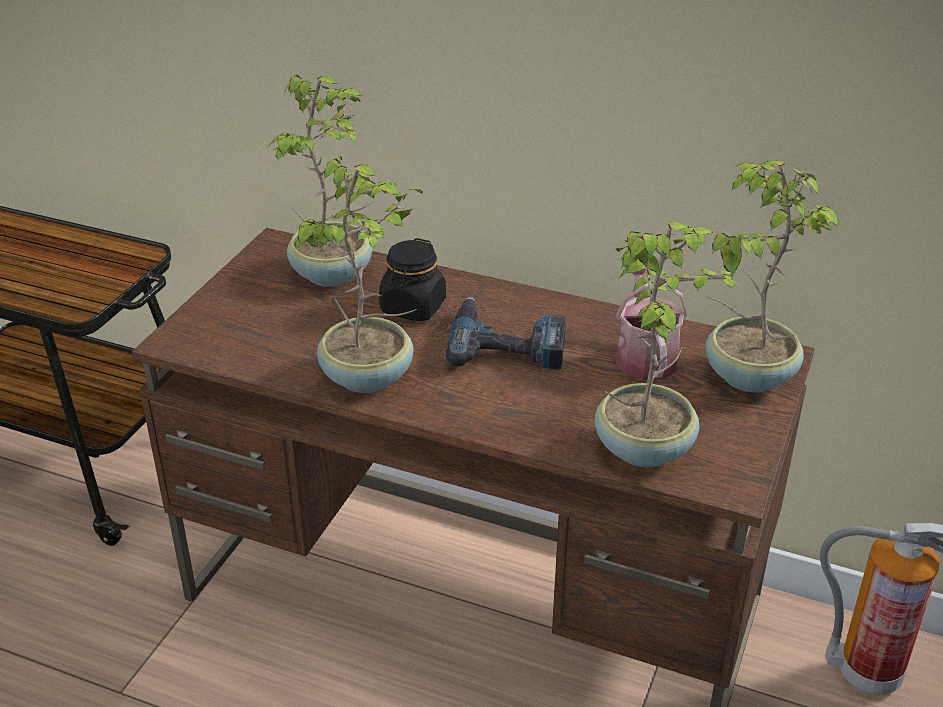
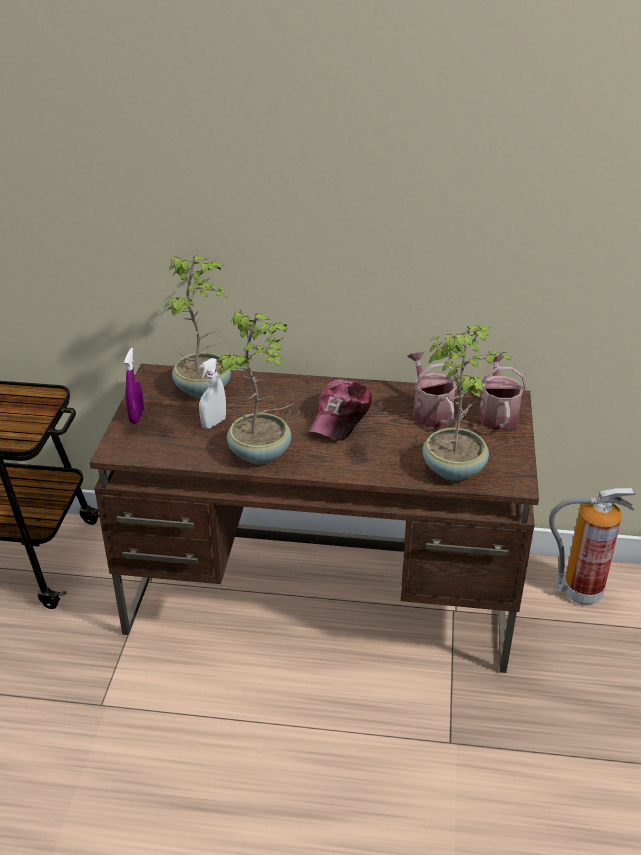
camera: 15 degrees left, 0 degrees up
black jar [379,238,446,321] -> none
power drill [446,297,566,370] -> cap [309,379,372,441]
potted plant [706,161,841,392] -> watering can [478,354,526,430]
none -> purple spray bottle [124,348,144,424]
none -> white spray bottle [199,358,226,429]

